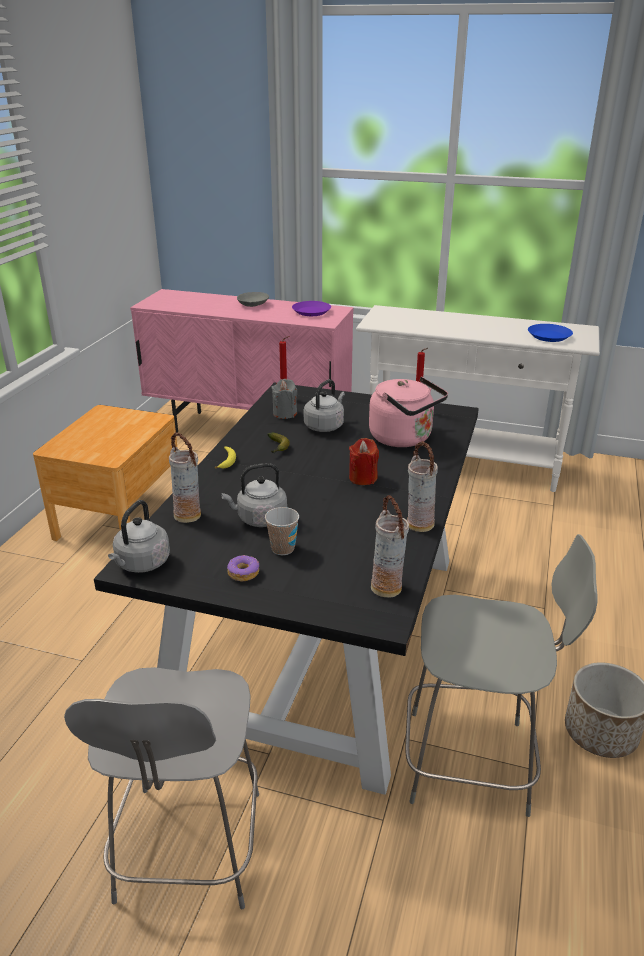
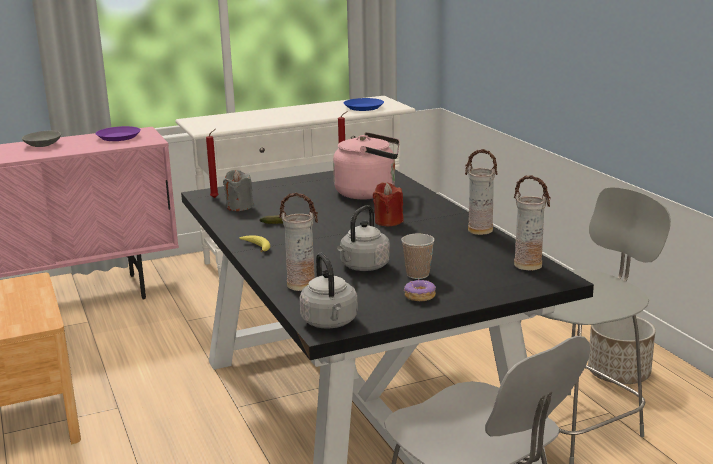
camera: 40 degrees left, 10 degrees down
grey kettle [304,379,345,432] -> none

